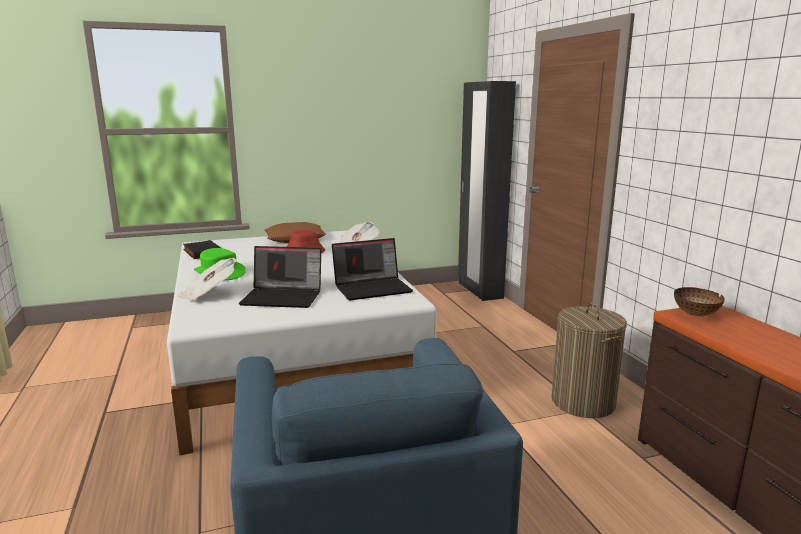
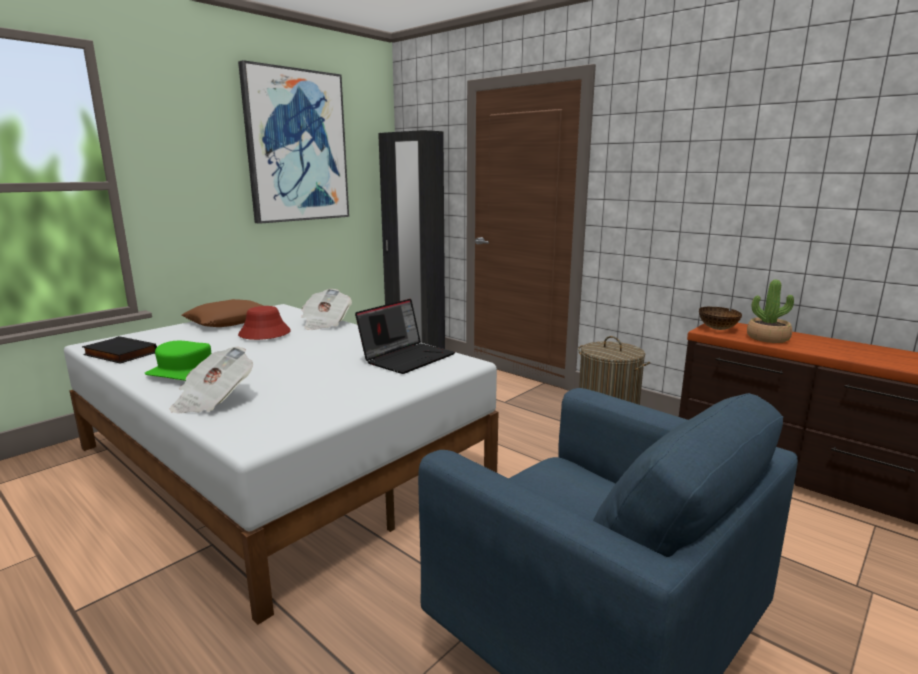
camera: 30 degrees left, 0 degrees up
laptop [239,246,321,308] -> none
none -> picture [238,60,349,224]
none -> potted plant [747,279,794,343]

